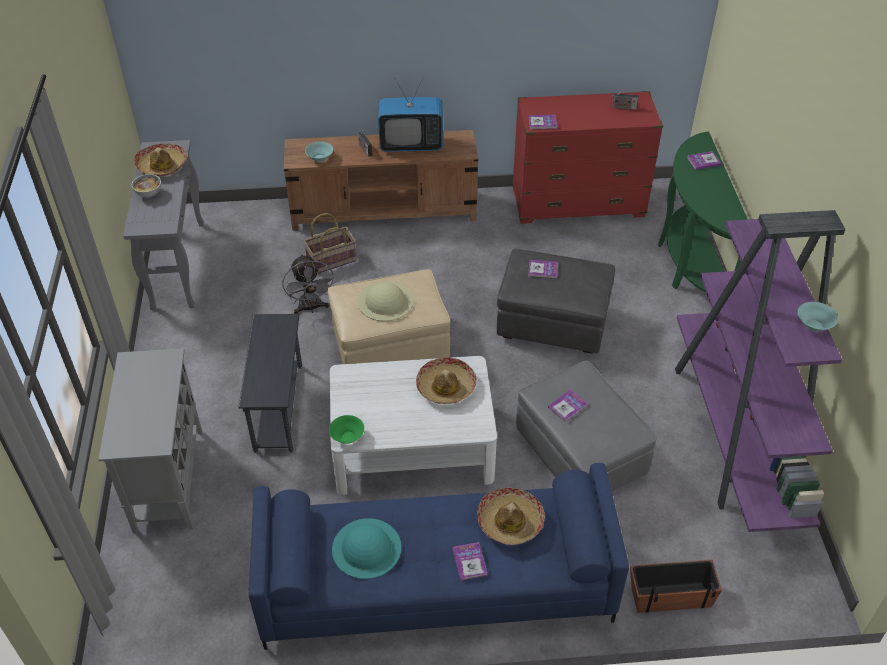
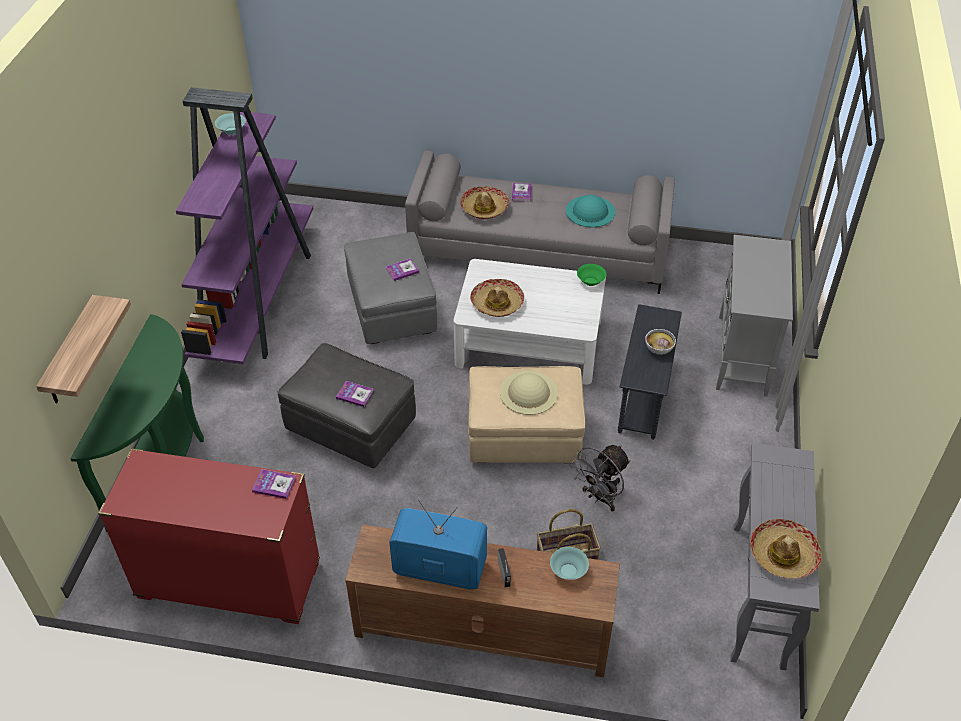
camera: 165 degrees left, 0 degrees up
bowl [132,174,161,198] -> bowl moved to [645,329,676,355]
blue sofa [249,463,629,650] -> grey sofa [405,151,675,294]
grey fan [282,254,336,314] -> grey fan turned 135 degrees counterclockwise [570,445,631,511]
radio [611,90,638,110] -> none
planter [630,559,722,613] -> none
book [687,151,721,170] -> none
none -> shelf [36,295,131,403]

